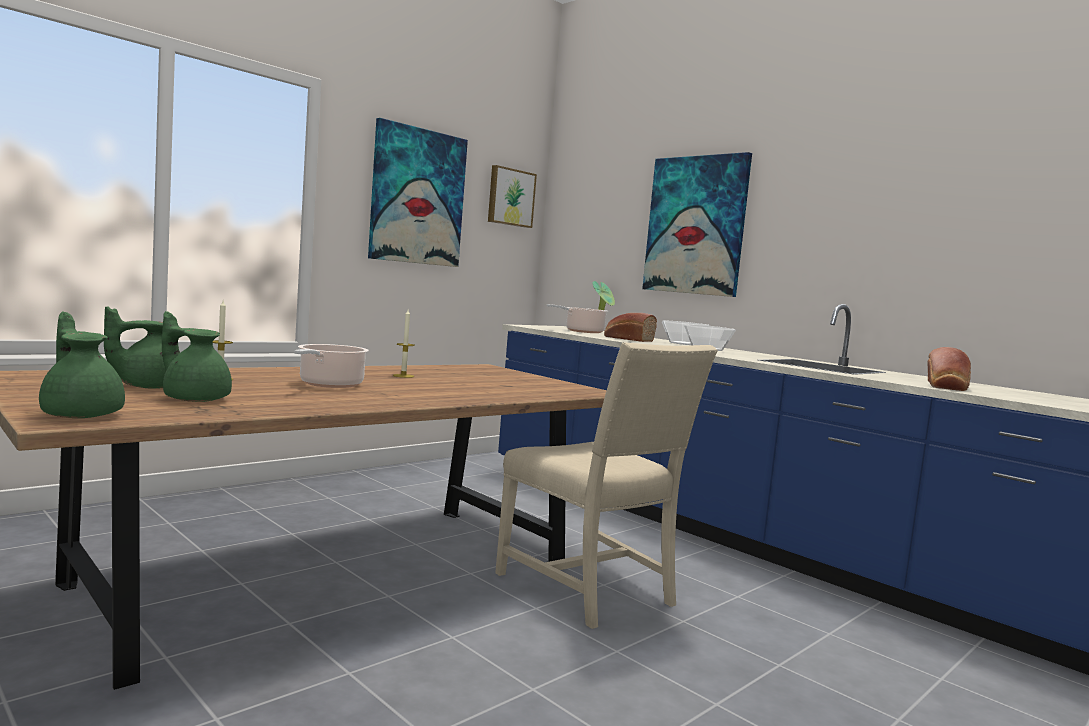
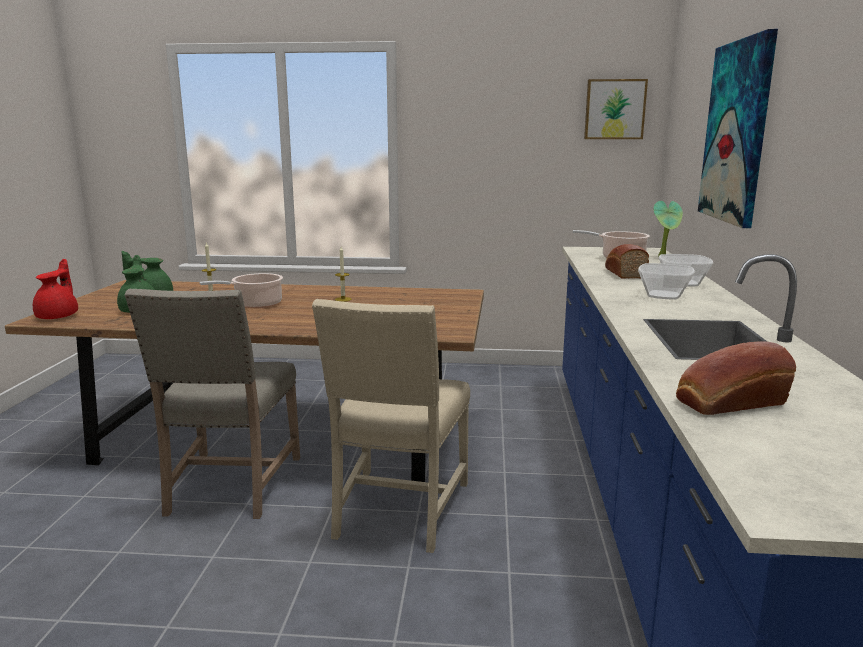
camera: 50 degrees right, 10 degrees up
green teapot [39,311,125,418] -> red teapot [33,259,78,319]
picture [368,118,468,267] -> none
none -> beige chair [125,289,300,519]

